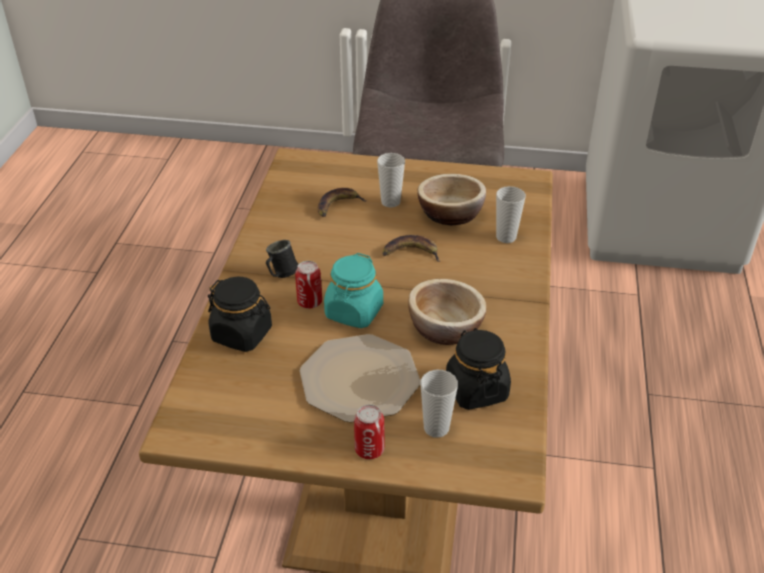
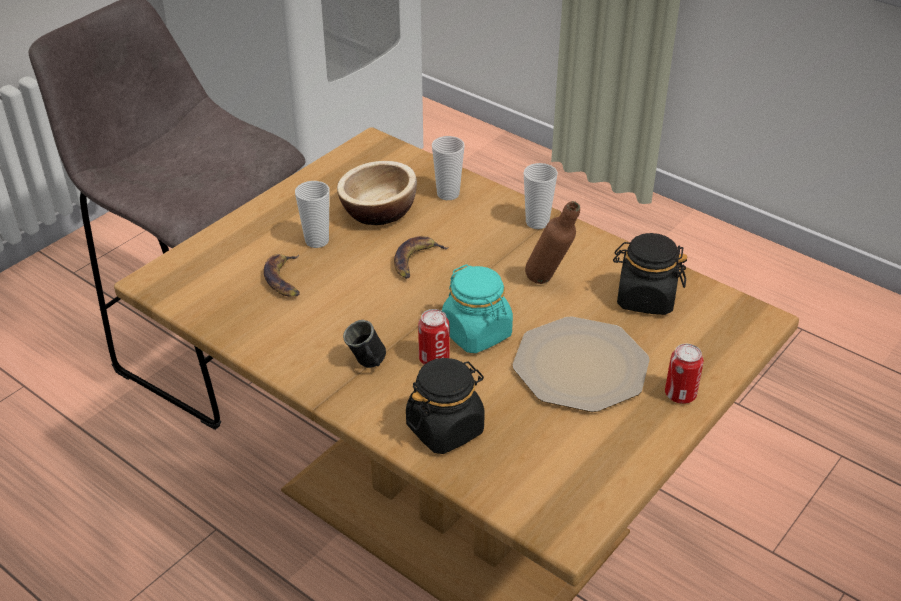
camera: 60 degrees left, 0 degrees up
bowl [408,279,487,345] -> brown bottle [525,201,580,284]
cup [421,370,458,438] -> cup moved to [524,163,558,229]

